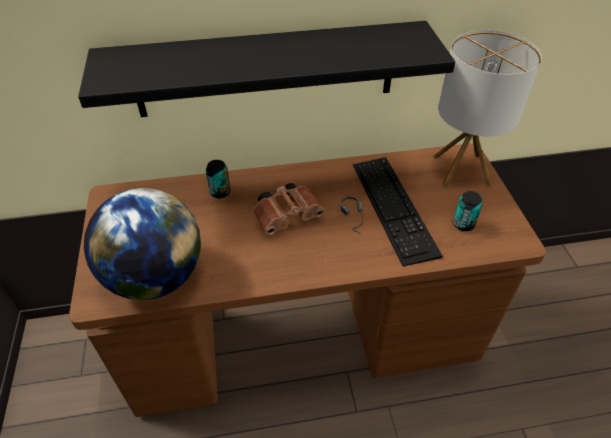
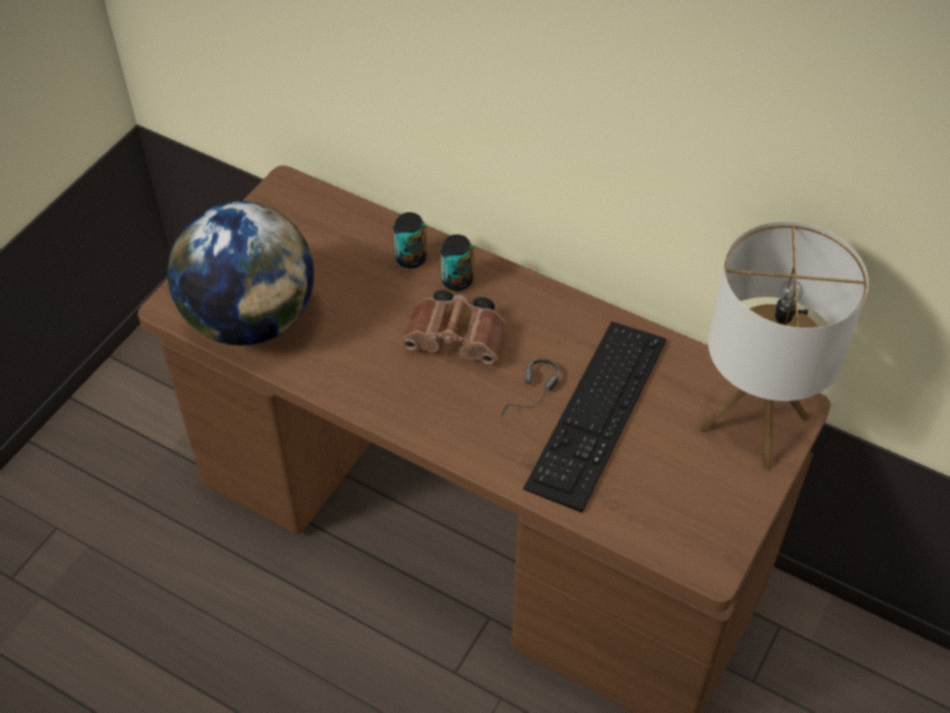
camera: 40 degrees right, 5 degrees up
black shelf [78,21,455,117] -> none
can [453,191,483,231] -> can moved to [441,234,473,291]

